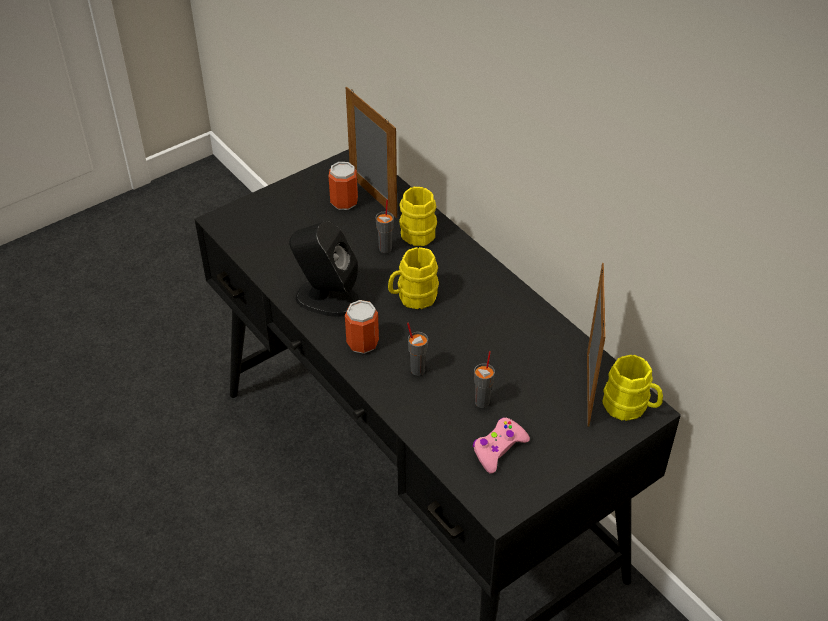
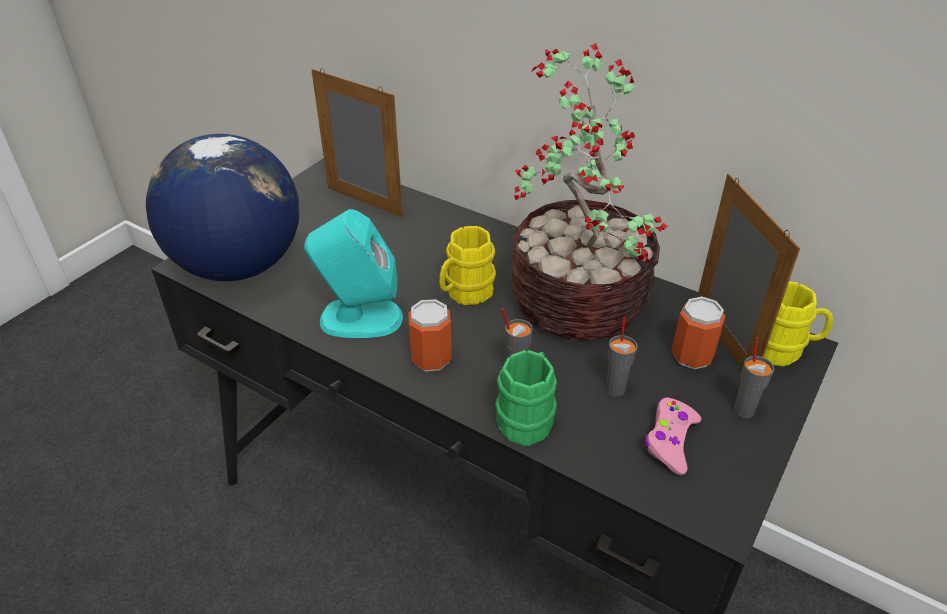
camera: 20 degrees left, 5 degrees down
black speaker [289,221,359,317] -> turquoise speaker [304,209,403,338]
can [329,162,358,210] -> can moved to [671,297,726,369]
grey cup [375,199,394,253] -> grey cup moved to [734,337,774,419]
yellow mug [399,187,437,246] -> none
none -> globe [146,134,299,281]
none -> green mug [495,350,557,446]
none -> potted plant [511,43,668,341]

